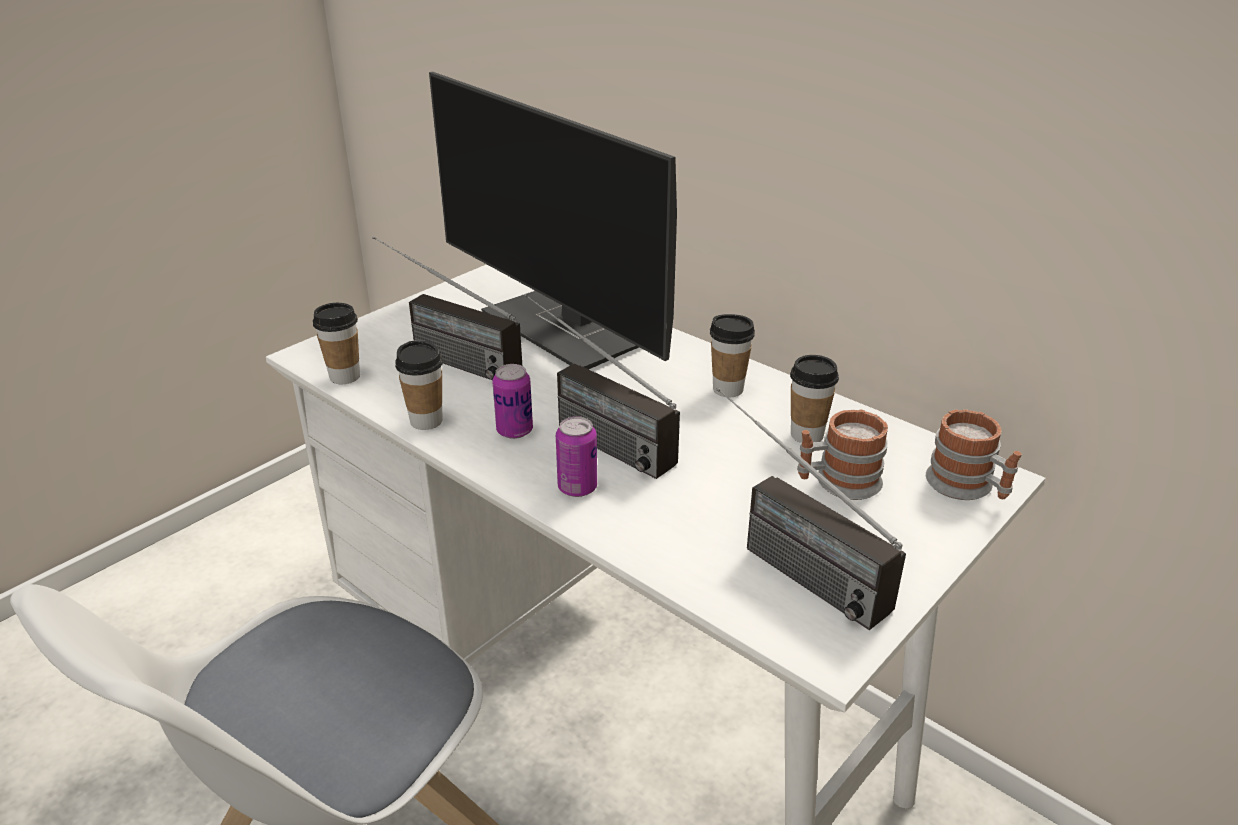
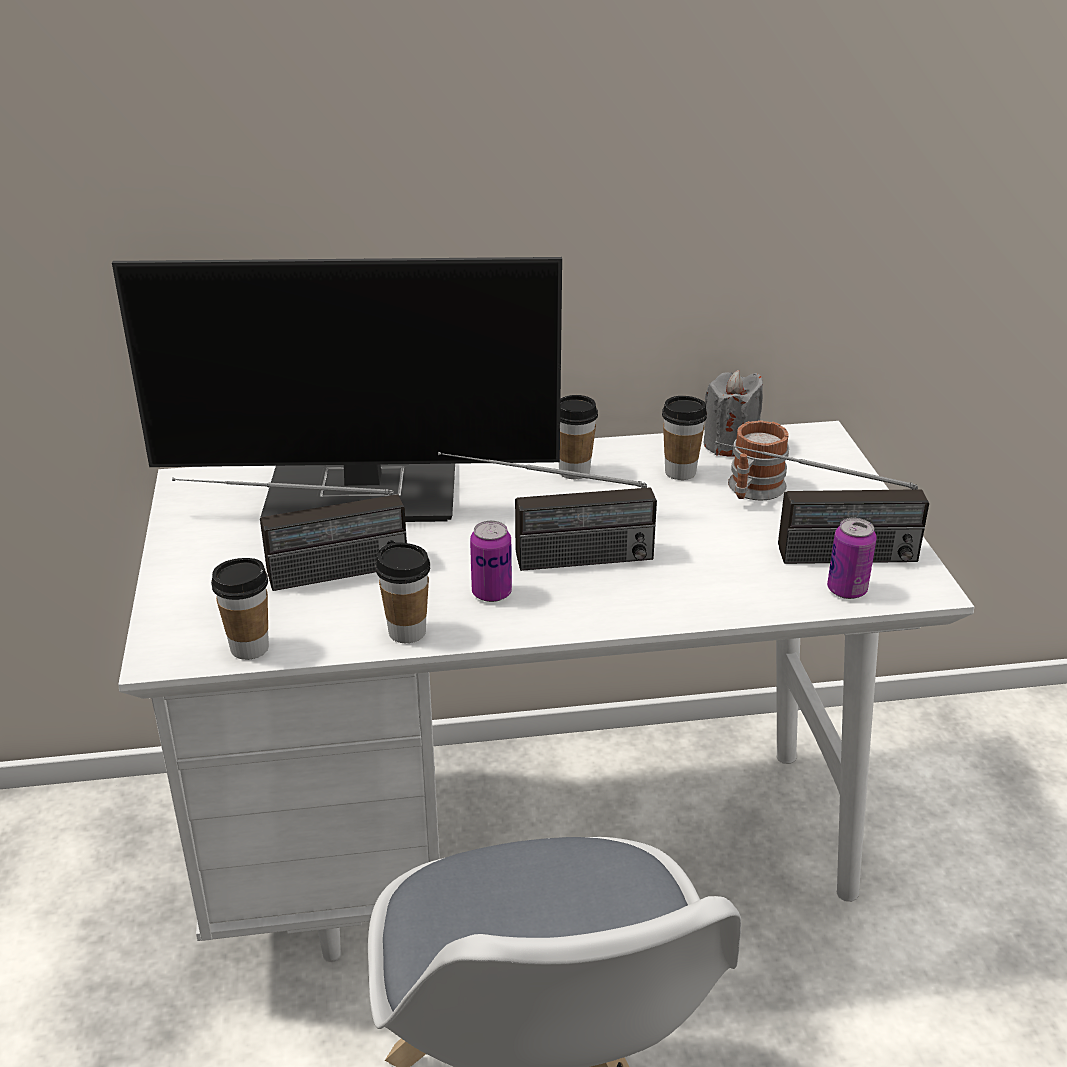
camera: 50 degrees left, 0 degrees up
can [556,416,597,497] -> can moved to [827,518,877,599]
mug [926,409,1021,500] -> none
none -> grey candle [704,370,763,457]

